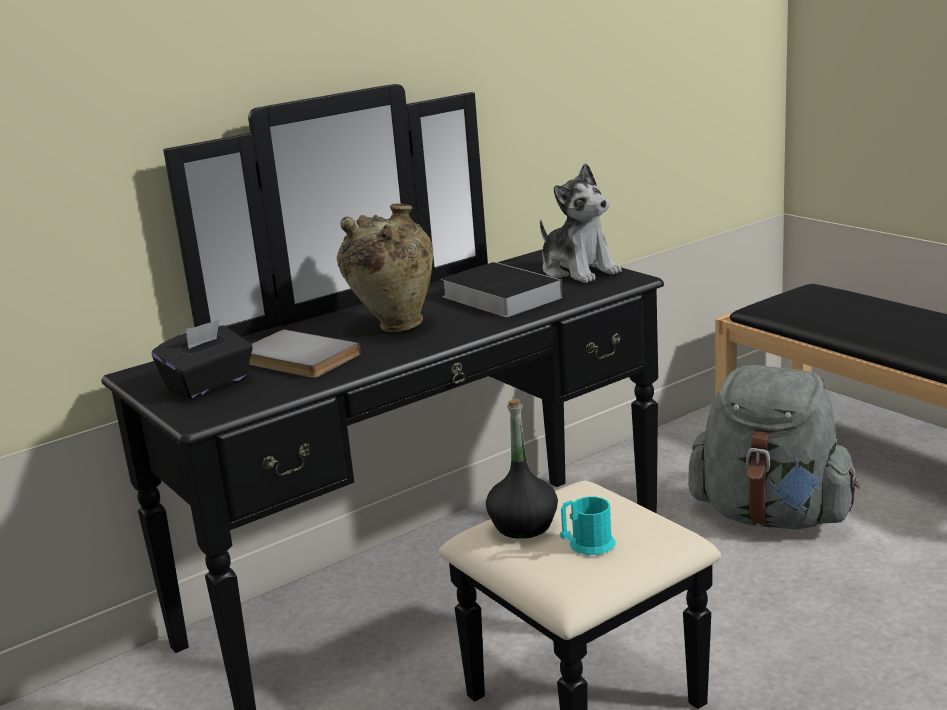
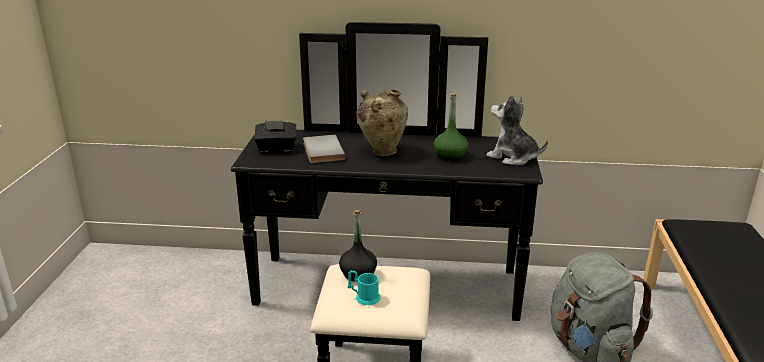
camera: 40 degrees right, 5 degrees up
book [441,262,563,317] -> green bottle [434,93,468,161]
plush toy [540,163,622,283] -> plush toy turned 120 degrees clockwise [486,95,548,165]

